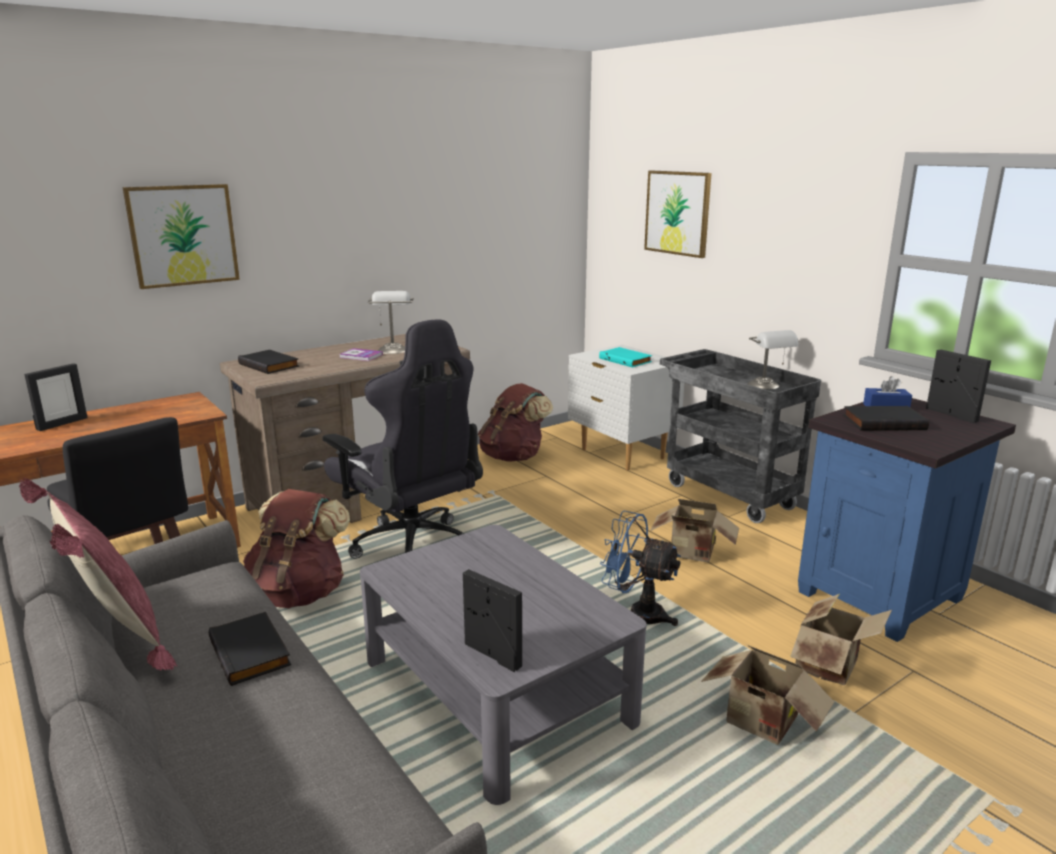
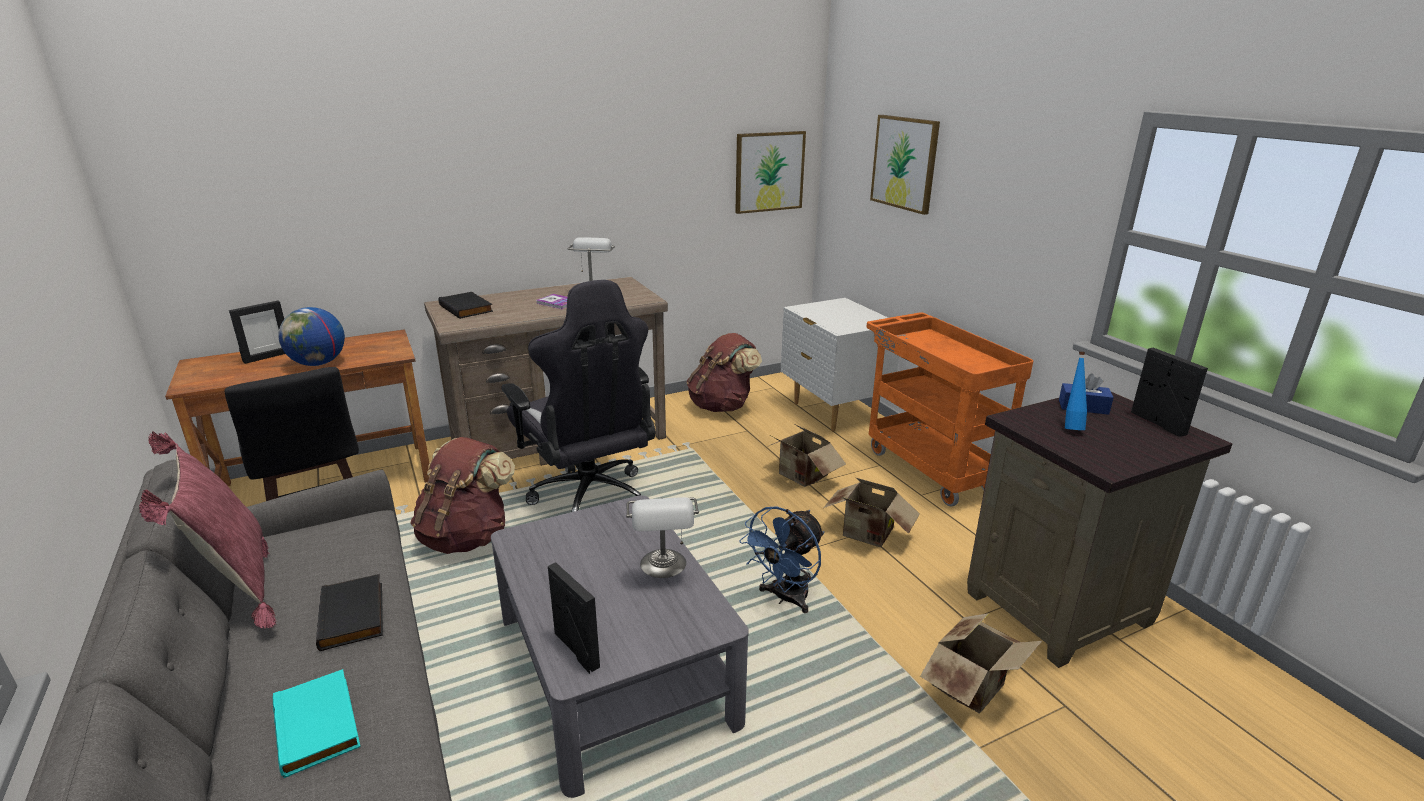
camera: 10 degrees right, 5 degrees up
picture [123,184,240,289] -> picture moved to [735,131,806,214]
turquoise book [599,347,652,368] -> turquoise book moved to [273,669,361,778]
blue fan [600,511,681,626] -> blue fan turned 90 degrees counterclockwise [739,506,824,613]
black cart [660,349,821,523] -> orange cart [866,312,1033,506]
cardboard box [701,645,834,745] -> cardboard box moved to [767,424,846,487]
white table lamp [748,330,798,389] -> white table lamp moved to [626,497,699,578]
blue cabinet [798,398,1016,642] -> beige cabinet [967,392,1232,668]
black book [843,406,929,431] -> blue bottle [1065,352,1087,430]
none -> globe [278,307,345,366]

